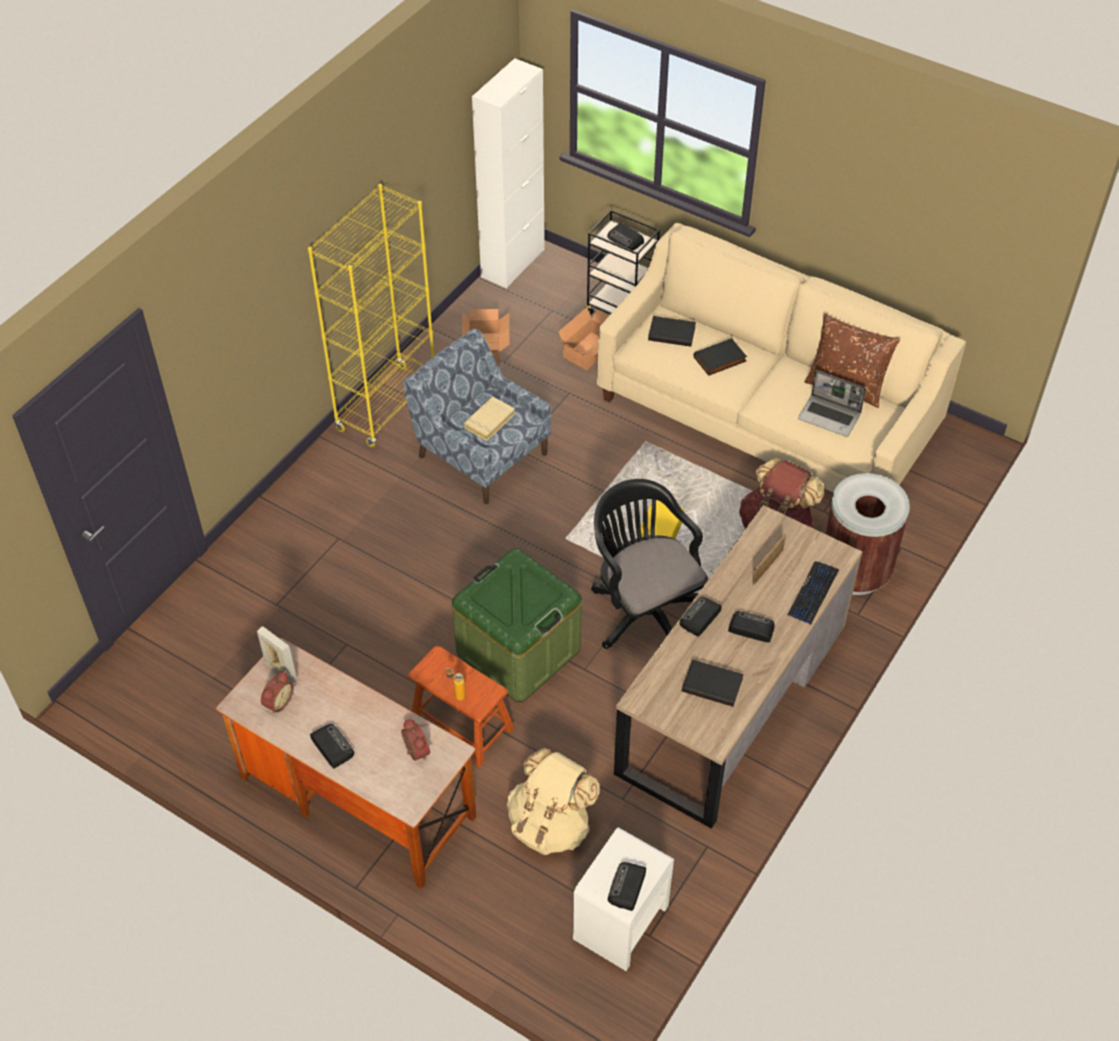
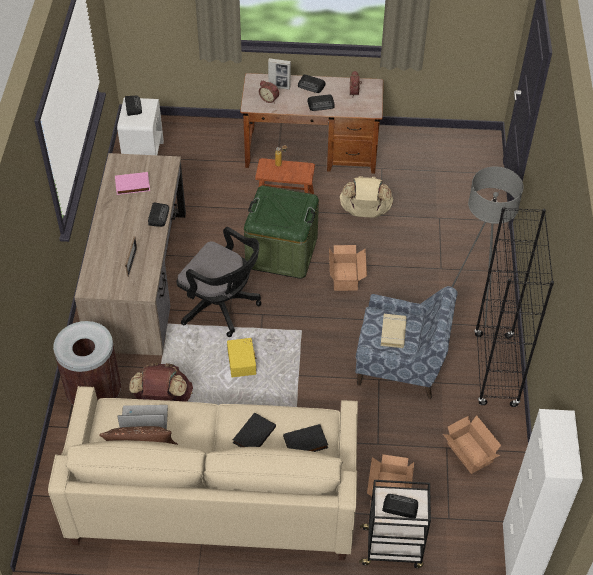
camera: 150 degrees right, 0 degrees up
picture frame [257,626,297,683] -> picture frame moved to [268,58,291,90]
yellow bookcase [308,184,434,447] -> black bookcase [474,207,554,407]
beige backpack [507,748,600,855] -> beige backpack moved to [339,176,393,218]
black book [682,659,744,706] -> pink book [115,172,150,195]
radio [728,611,775,642] -> radio moved to [307,94,335,111]
keyboard [788,561,839,625] -> none
none -> cardboard box [329,245,367,291]
none -> grey floor lamp [452,167,524,326]

